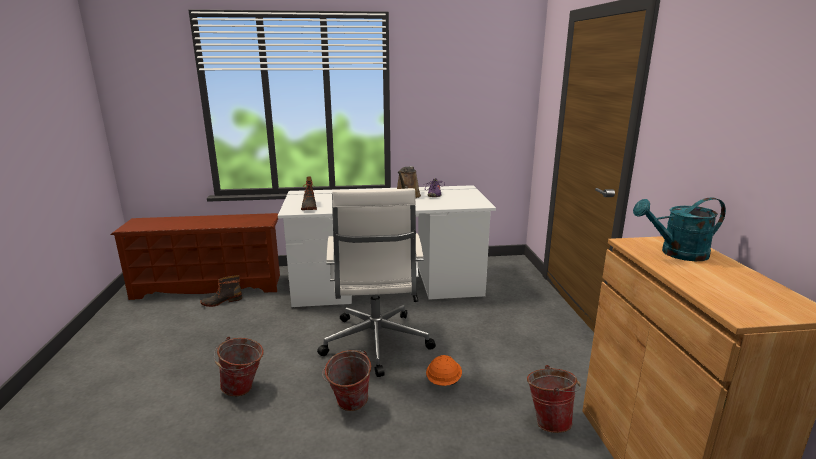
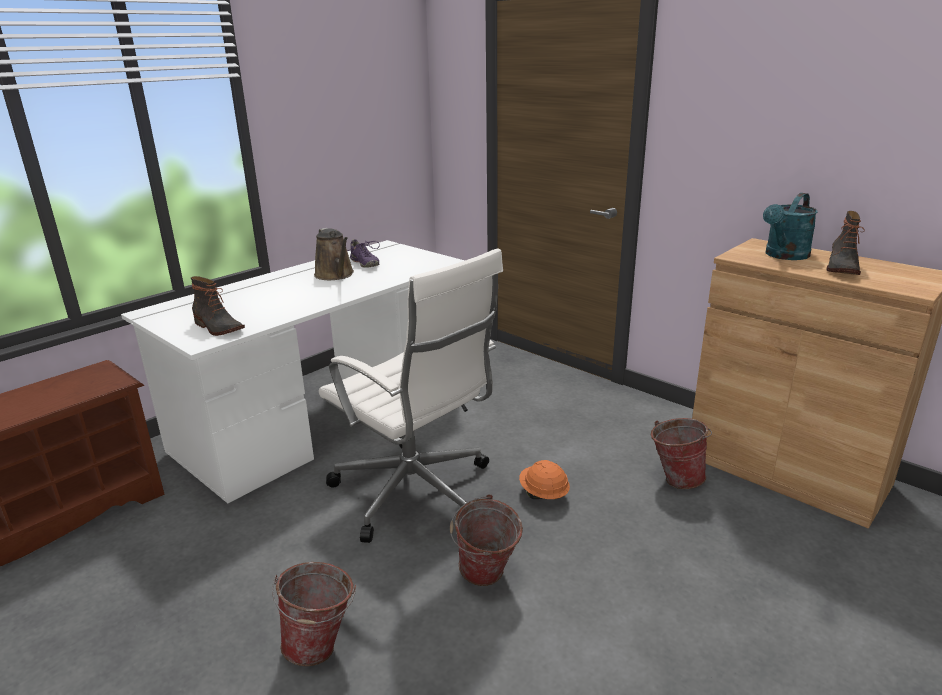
camera: 40 degrees left, 5 degrees up
boot [200,275,242,307] -> boot moved to [826,211,865,275]

